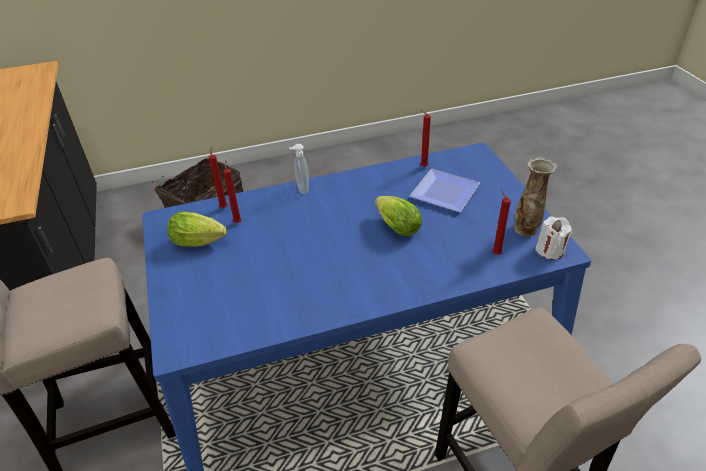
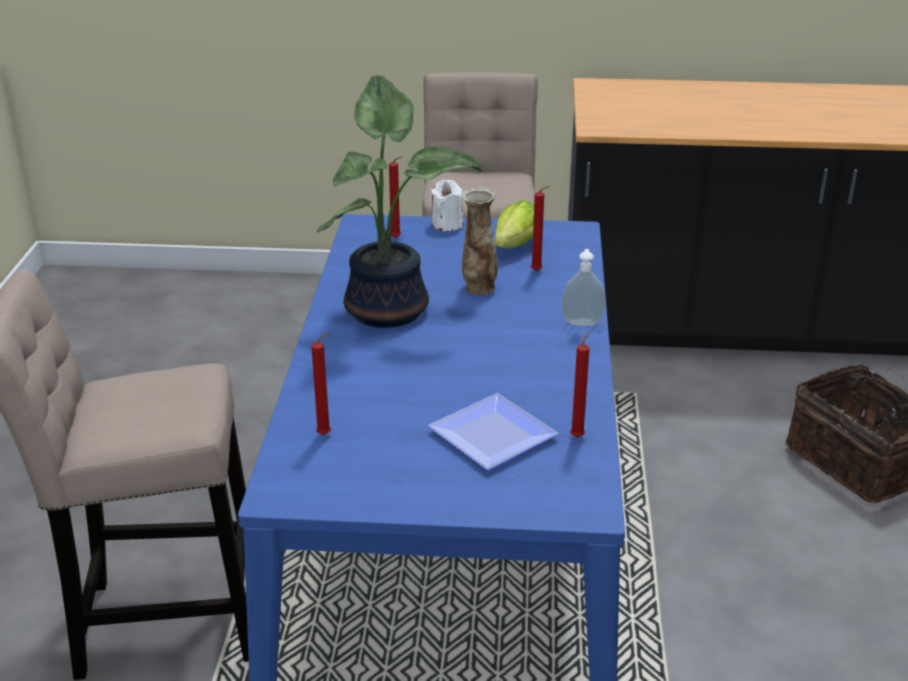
camera: 110 degrees right, 10 degrees down
red candle [209,146,227,208] -> red candle moved to [389,156,403,238]
lettuce [375,196,422,236] -> none
vase [514,157,557,236] -> vase moved to [462,187,498,295]
white candle [535,216,572,260] -> white candle moved to [430,179,463,231]
none -> potted plant [316,75,482,328]

